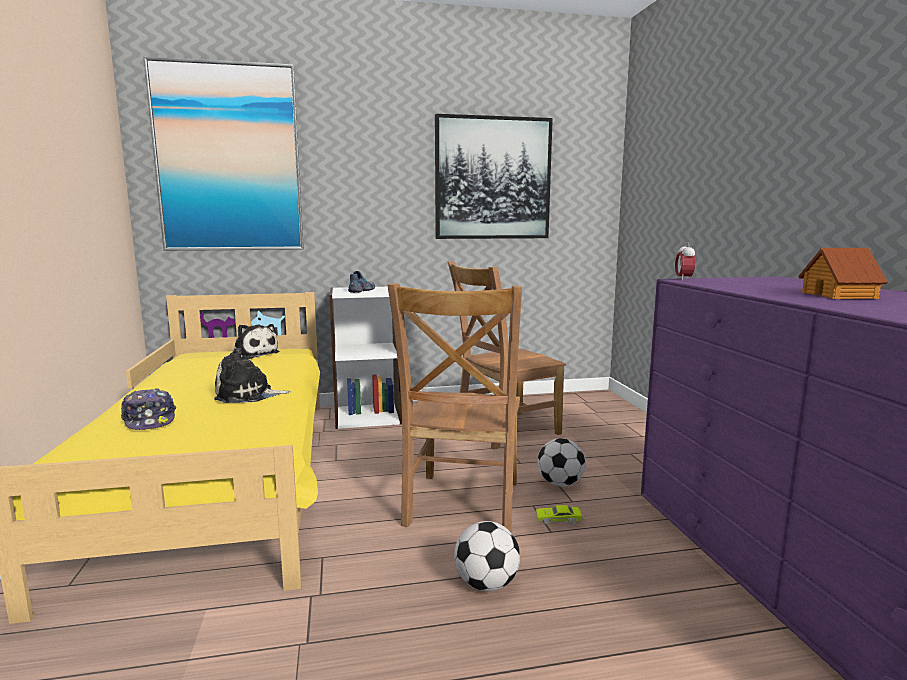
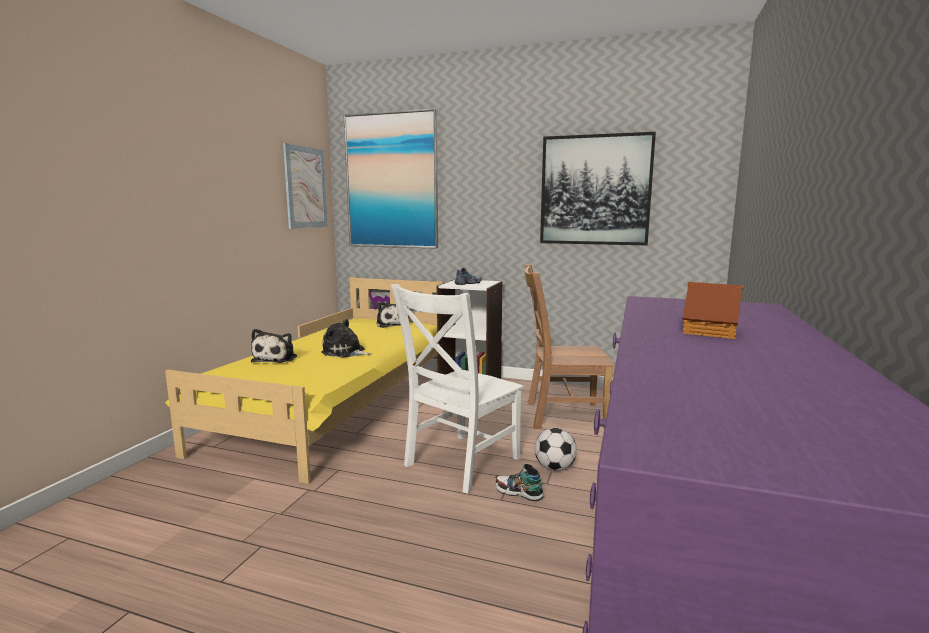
camera: 30 degrees right, 0 degrees up
cap [121,388,176,430] -> plush toy [251,329,297,363]
brown chair [387,283,522,532] -> white chair [391,284,523,494]
football [454,521,520,591] -> none
green toy car [536,505,583,525] -> shoe [495,464,544,501]
alarm clock [675,242,695,280] -> none
none -> picture [283,143,328,229]

